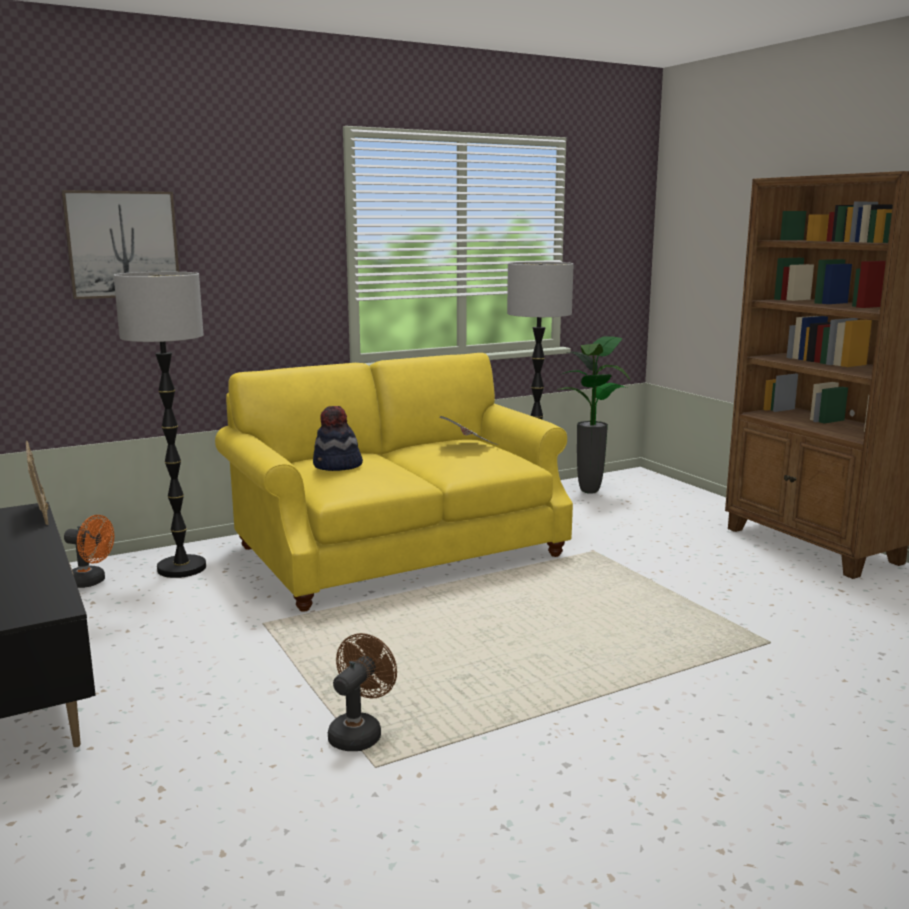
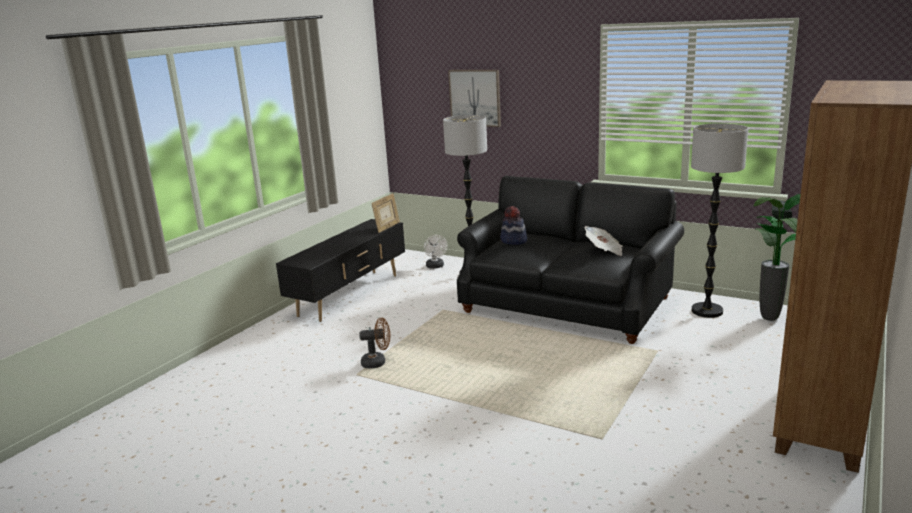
camera: 60 degrees right, 5 degrees up
orange fan [64,515,114,588] -> white fan [424,235,448,269]
yellow sofa [215,353,573,612] -> black sofa [457,176,684,344]

